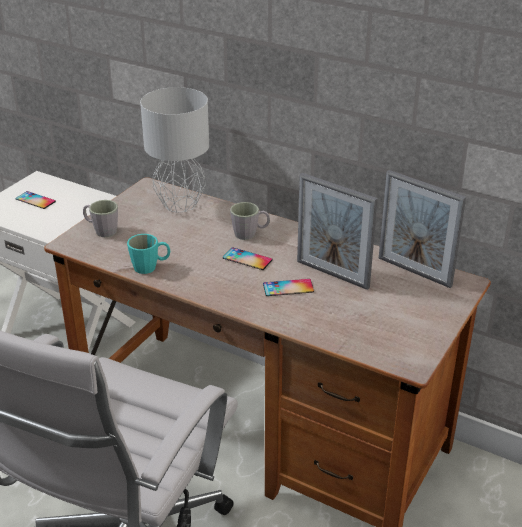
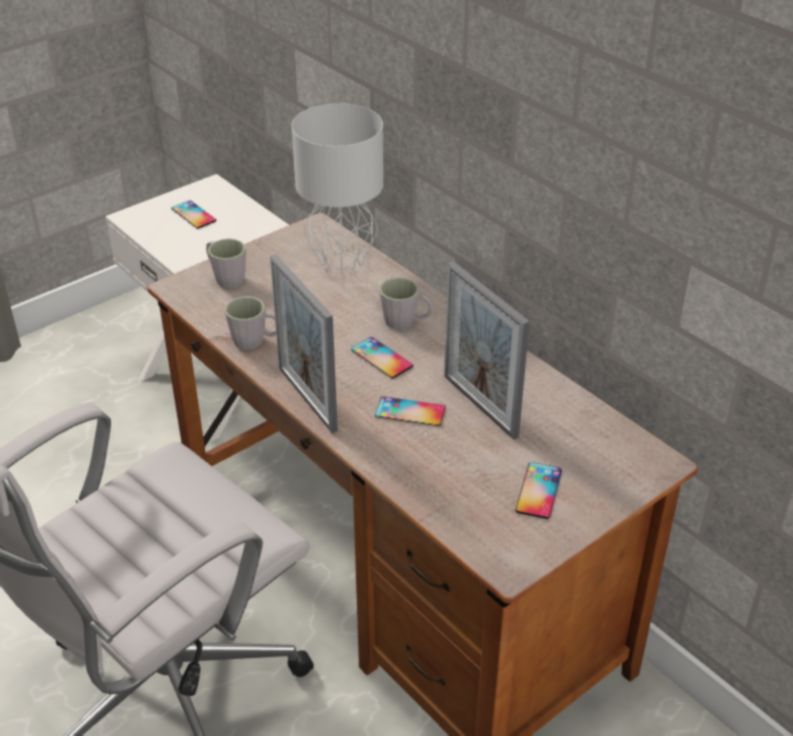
camera: 20 degrees right, 5 degrees up
turquoise mug [127,234,170,274] -> grey mug [225,297,276,350]
picture frame [379,170,466,288] -> picture frame moved to [270,254,338,434]
none -> phone [515,462,562,519]

